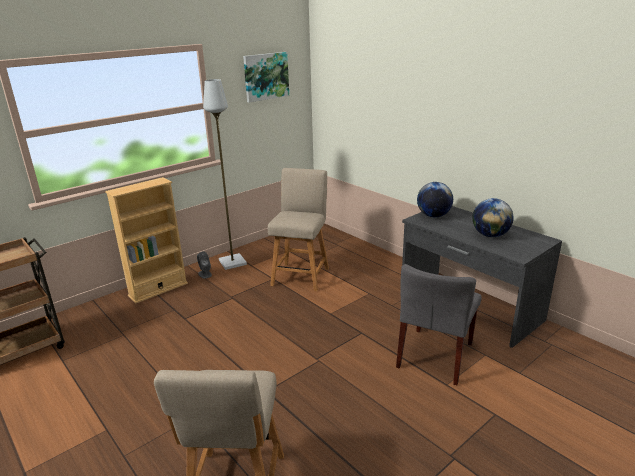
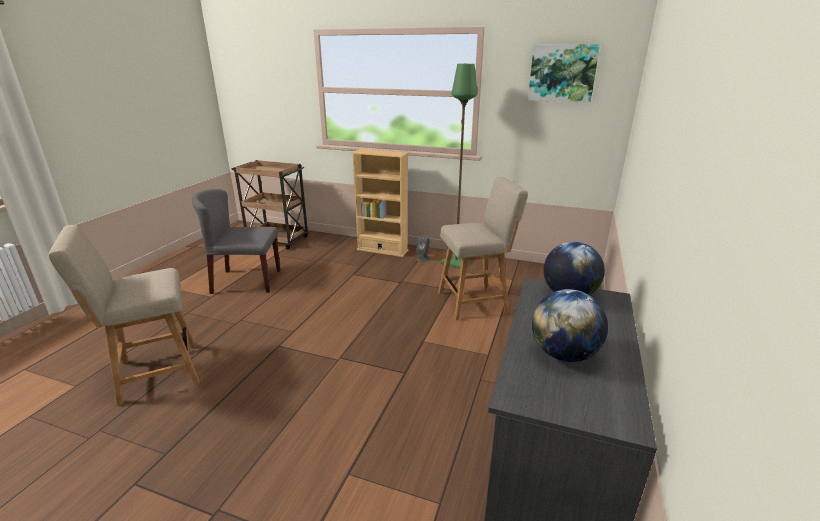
camera: 60 degrees right, 0 degrees up
grey floor lamp [203,79,247,270] -> green floor lamp [441,64,478,269]
grey chair [396,264,482,385] -> grey chair moved to [192,189,280,294]

